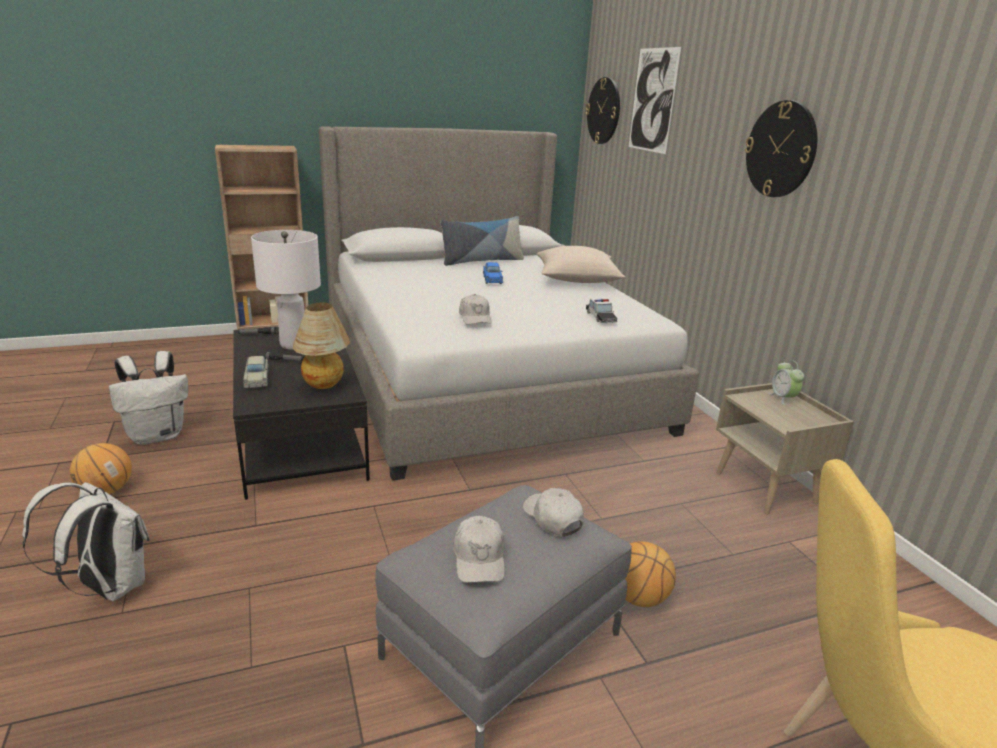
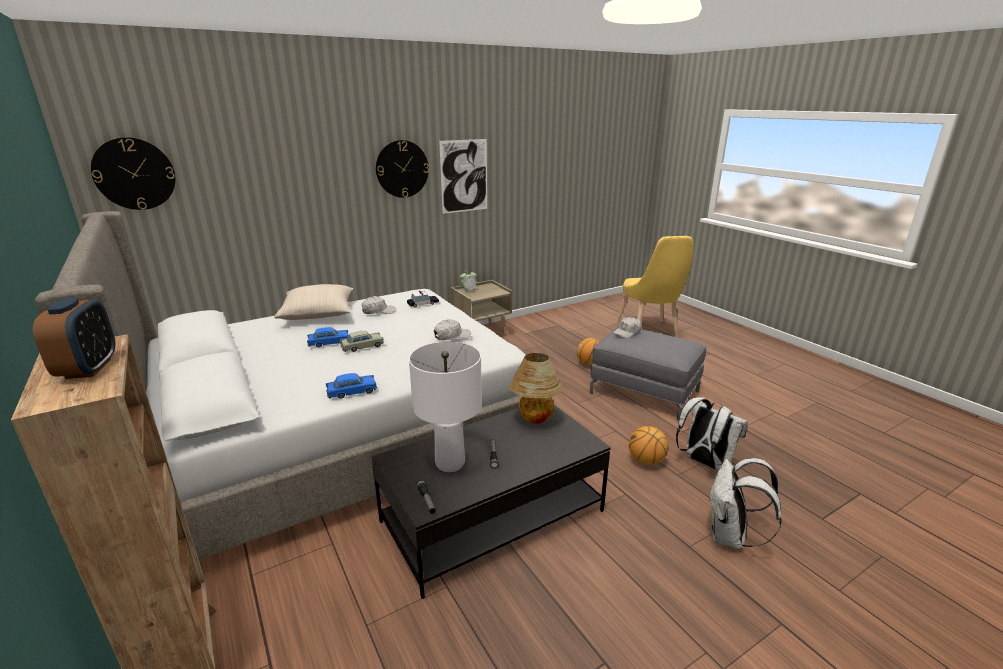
camera: 100 degrees left, 0 degrees up
basketball [70,443,132,494] -> basketball moved to [629,426,669,465]
white backpack [109,351,188,445] -> white backpack moved to [676,397,748,470]
beige toy car [243,356,269,388] -> beige toy car moved to [340,331,384,352]
pillow [440,216,524,266] -> none
white cap [453,516,505,583] -> white cap moved to [361,296,395,314]
picture [629,47,681,154] -> picture moved to [439,139,487,214]
none -> alarm clock [33,297,115,379]
none -> blue toy car [326,373,377,399]

